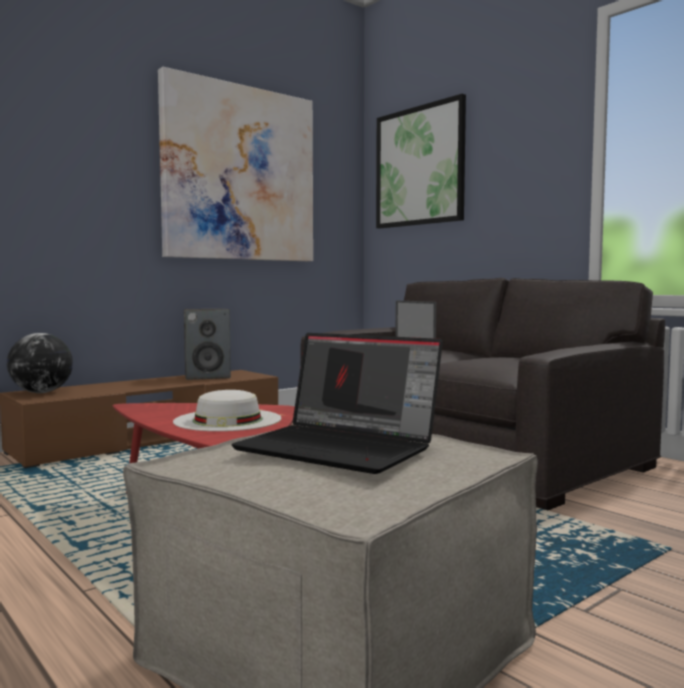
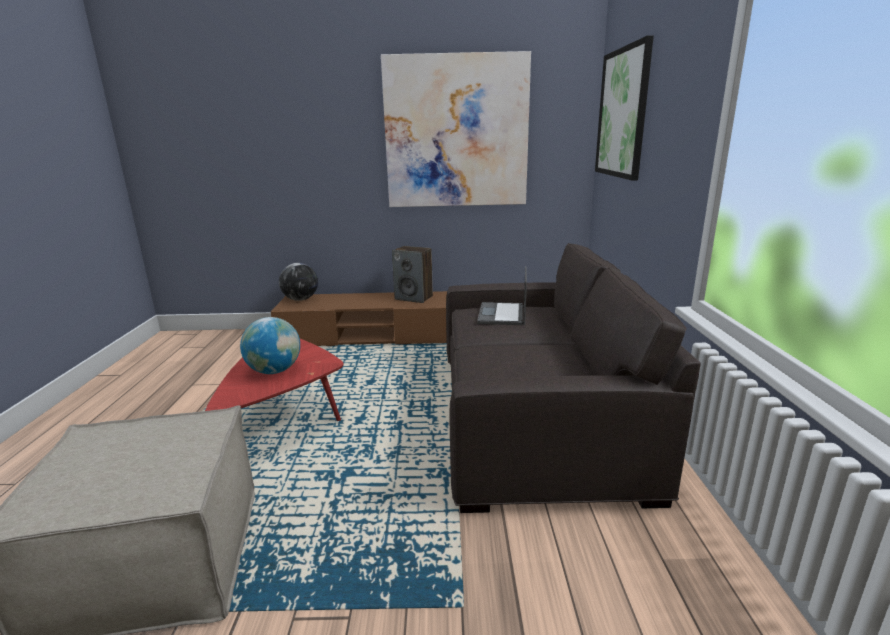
camera: 40 degrees right, 15 degrees up
white hat [173,390,282,431] -> globe [240,317,300,374]
laptop [231,333,443,474] -> none

